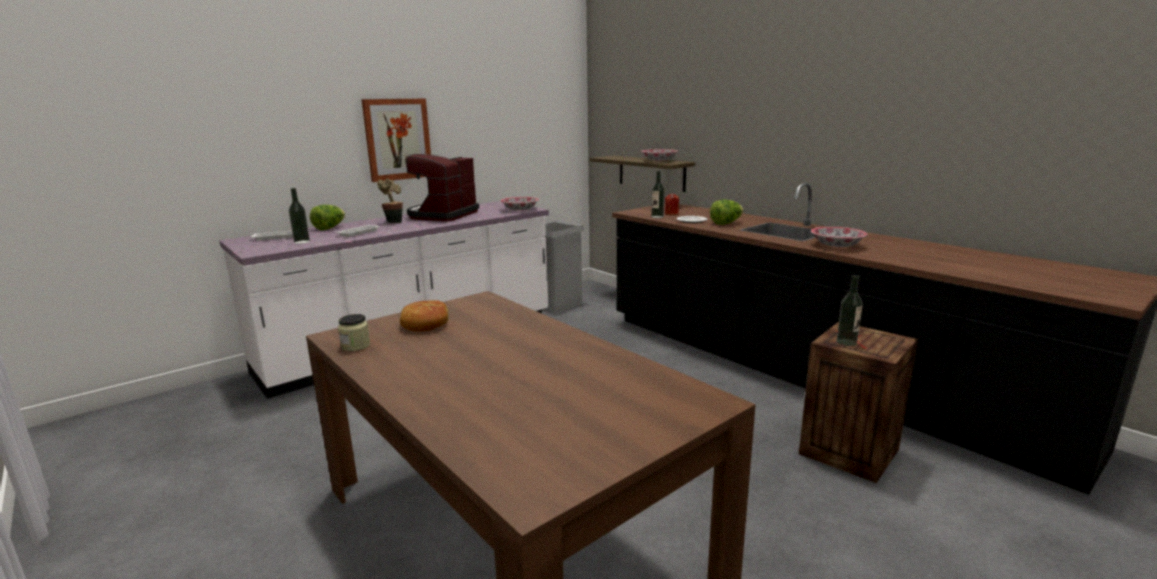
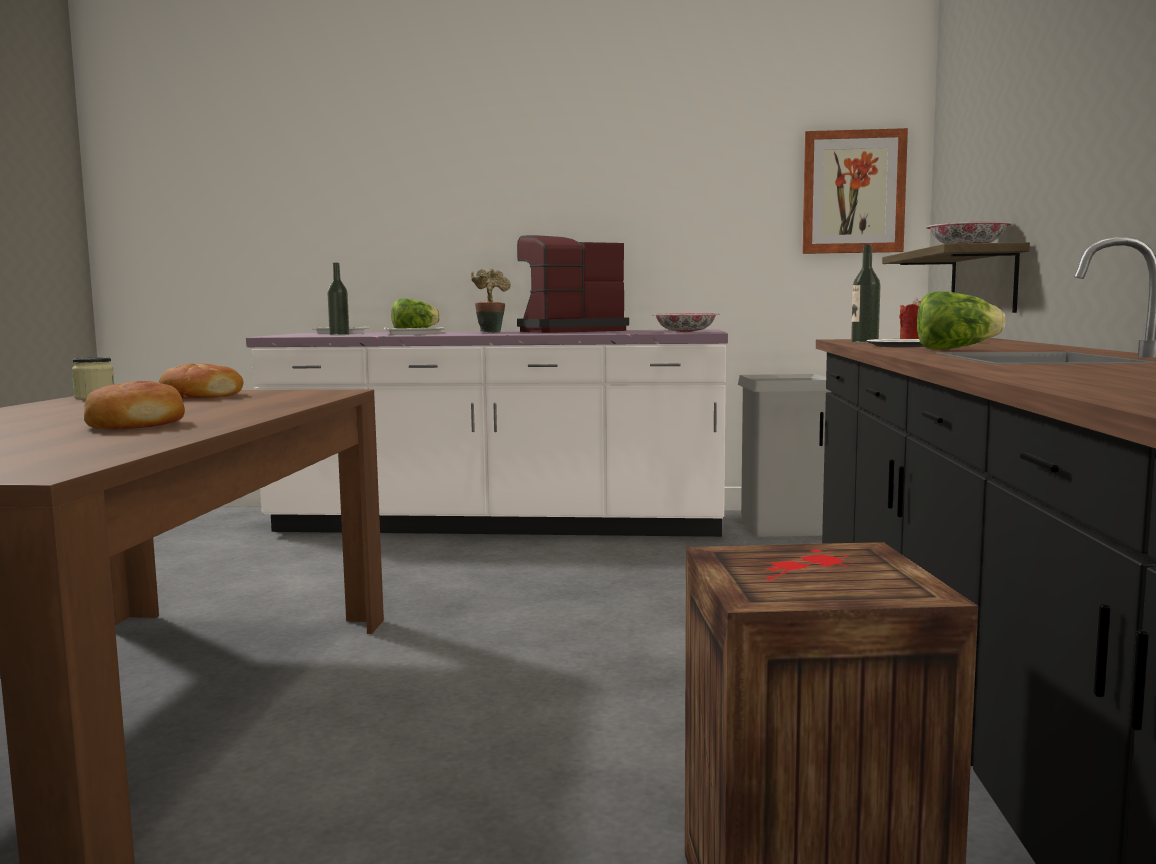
camera: 45 degrees right, 10 degrees down
picture [361,99,431,182] -> picture moved to [802,128,908,254]
bowl [811,227,868,247] -> none
bottle [837,275,863,346] -> none
none -> bread [84,381,185,430]

